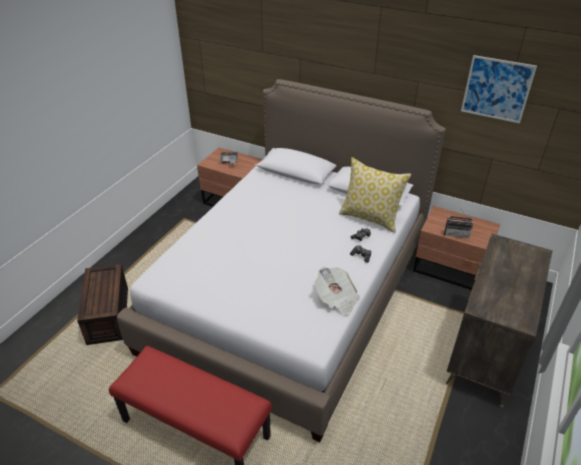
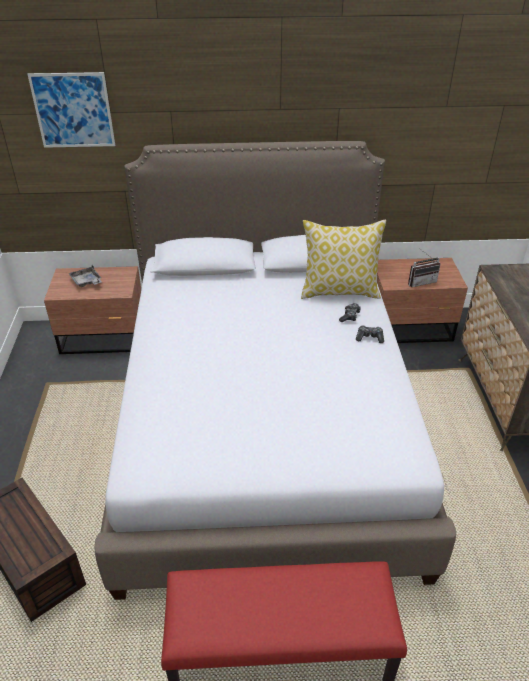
camera: 30 degrees left, 0 degrees up
newspaper [315,267,360,315] -> none
picture [461,55,537,123] -> picture moved to [28,72,115,148]

